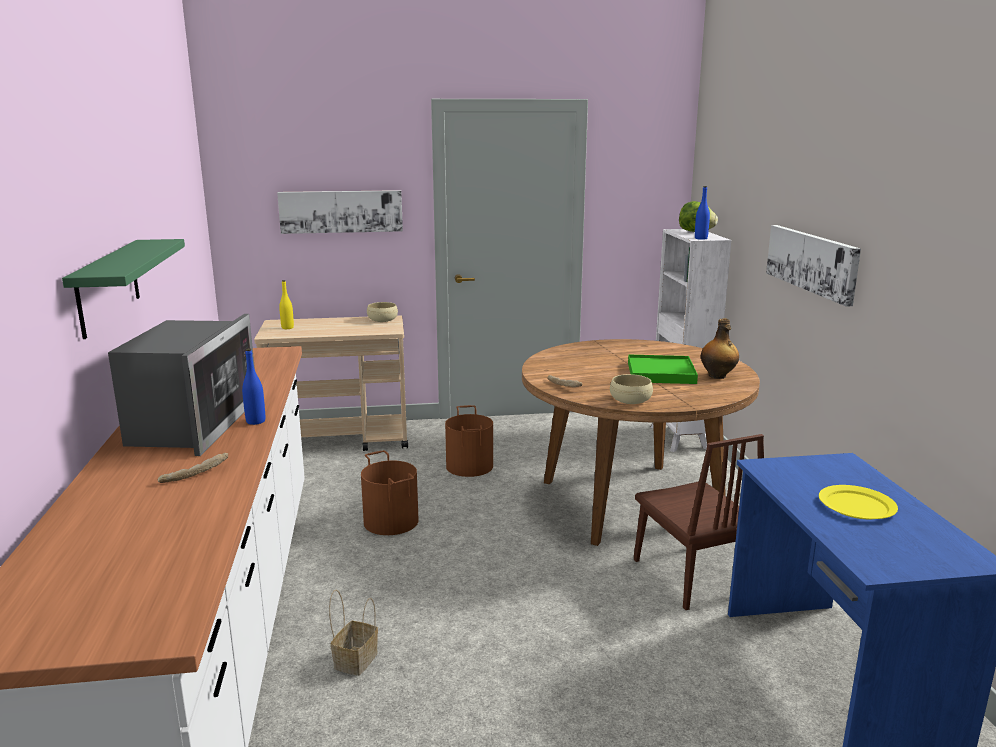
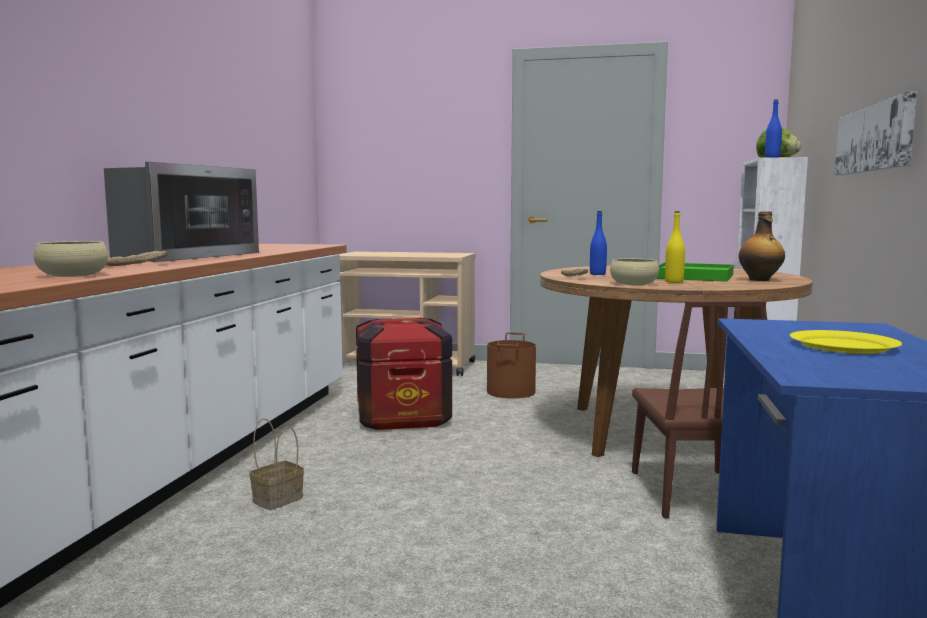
camera: 20 degrees right, 10 degrees down
green shelf [62,239,185,339] -> none
blue bottle [242,349,265,425] -> blue bottle moved to [590,211,607,275]
picture [277,190,403,234] -> none
yellow bottle [279,280,294,329] -> yellow bottle moved to [665,211,685,283]
brown bucket [361,450,419,535] -> crate [356,318,452,430]
beige bowl [367,302,398,322] -> beige bowl moved to [34,241,108,277]

